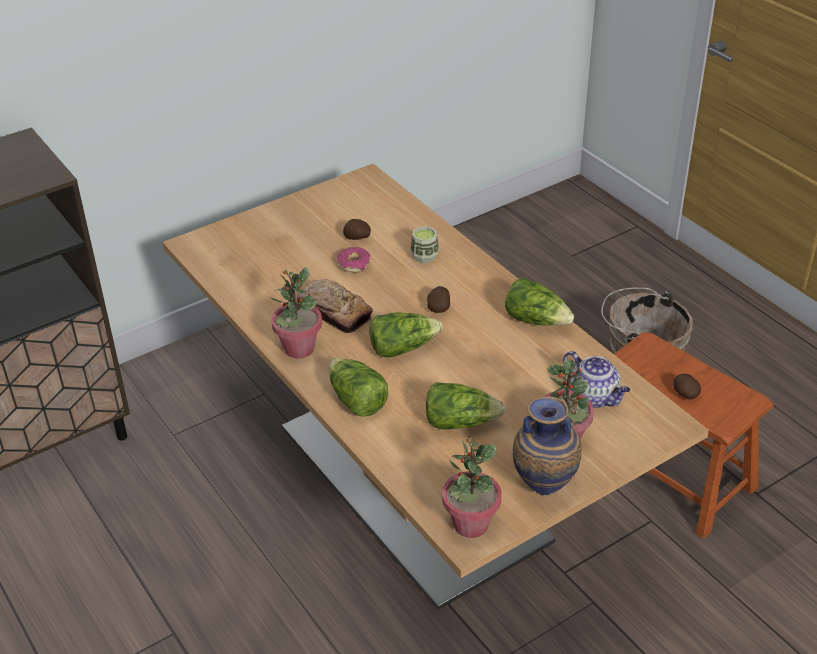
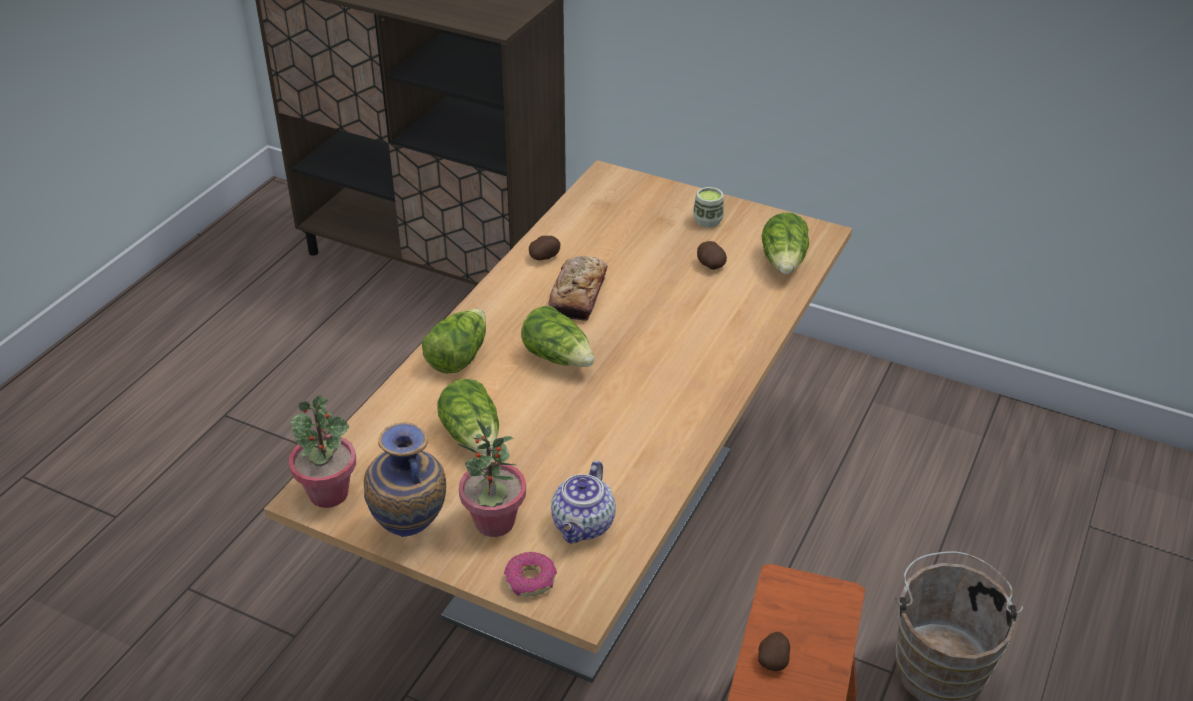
camera: 60 degrees right, 0 degrees up
potted plant [270,267,322,359] -> none
donut [337,247,370,273] -> donut moved to [504,552,557,597]
cup [410,227,439,263] -> cup moved to [693,187,724,228]
potato [427,286,450,313] -> potato moved to [529,236,560,260]
lettuce [505,278,574,326] -> lettuce moved to [762,212,809,274]

